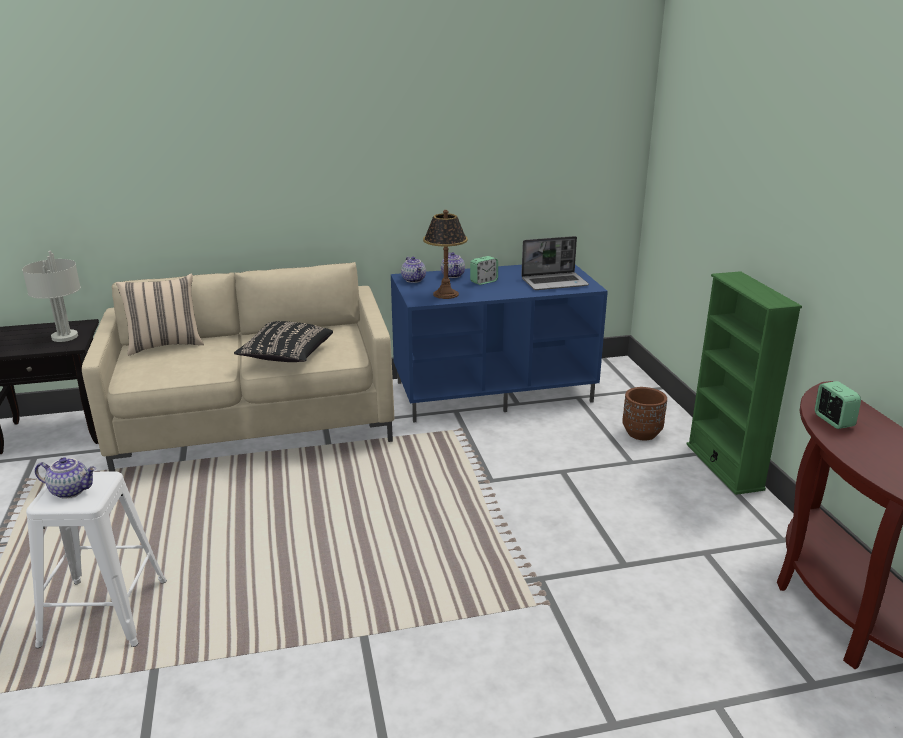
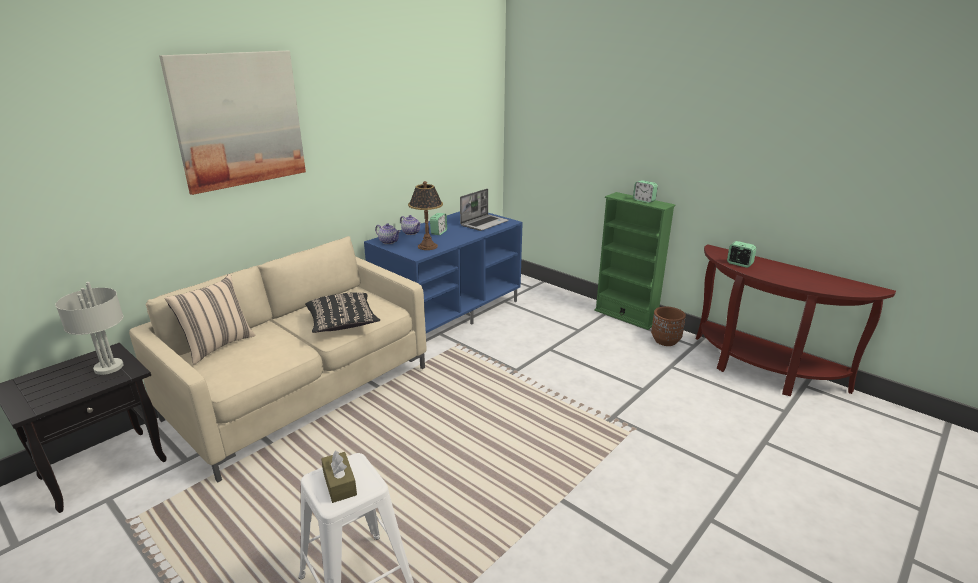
camera: 35 degrees left, 0 degrees up
teapot [35,457,96,499] -> brown tissue box [321,450,357,503]
brown planter [622,387,667,441] -> brown planter moved to [651,307,686,346]
none -> picture [159,51,306,195]
none -> alarm clock [633,180,658,203]

